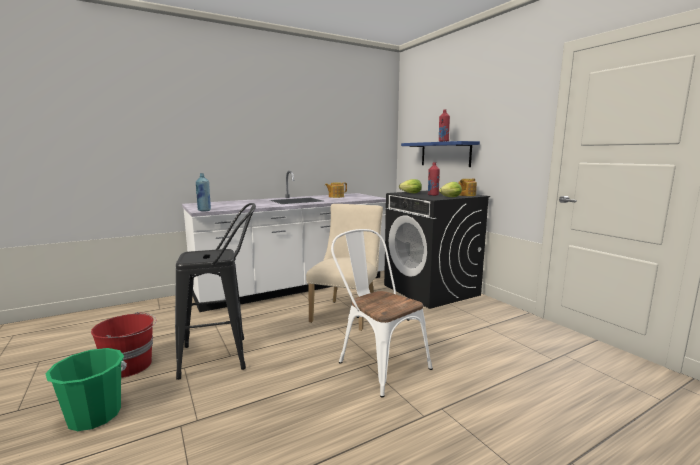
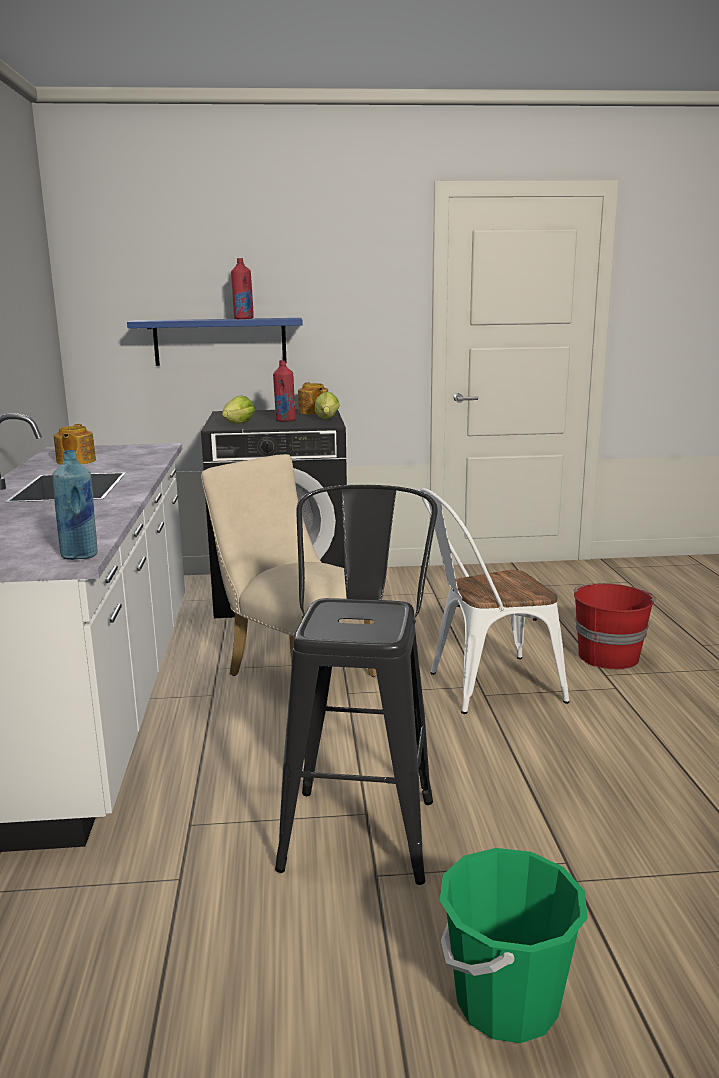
camera: 65 degrees left, 5 degrees up
red bucket [91,312,156,378] -> red bucket moved to [574,584,656,669]

